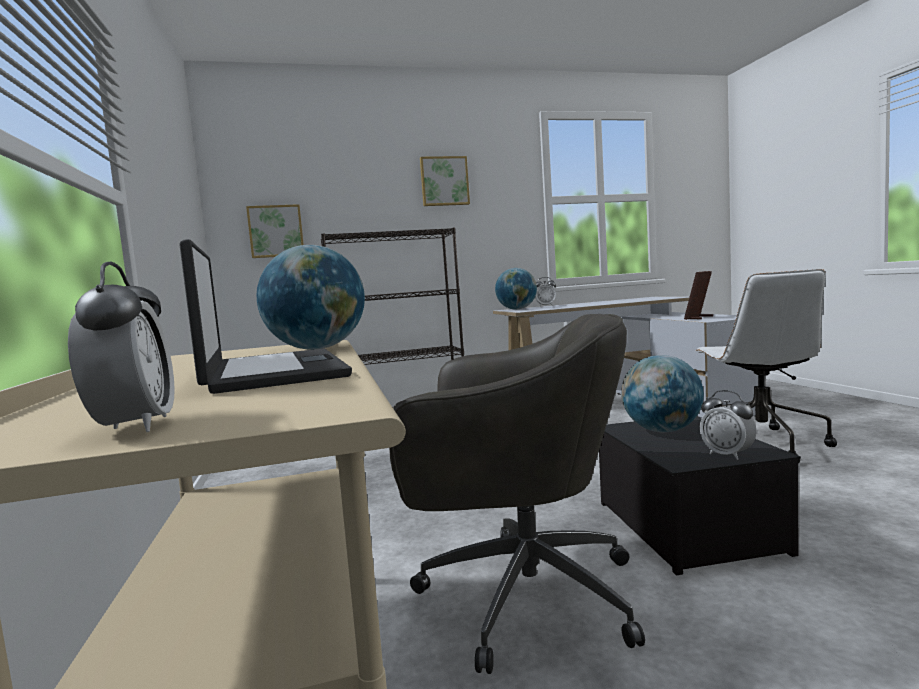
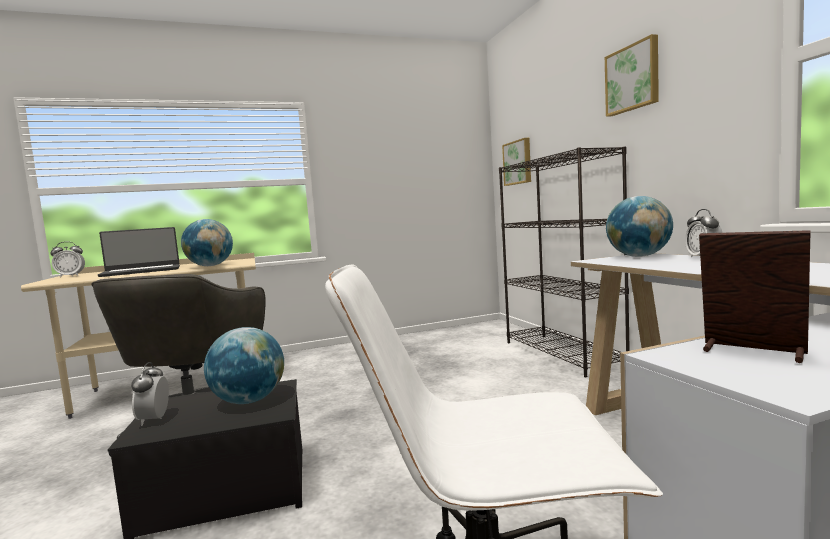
camera: 85 degrees right, 0 degrees up
alarm clock [700,390,757,460] -> alarm clock turned 60 degrees counterclockwise [131,362,169,426]

